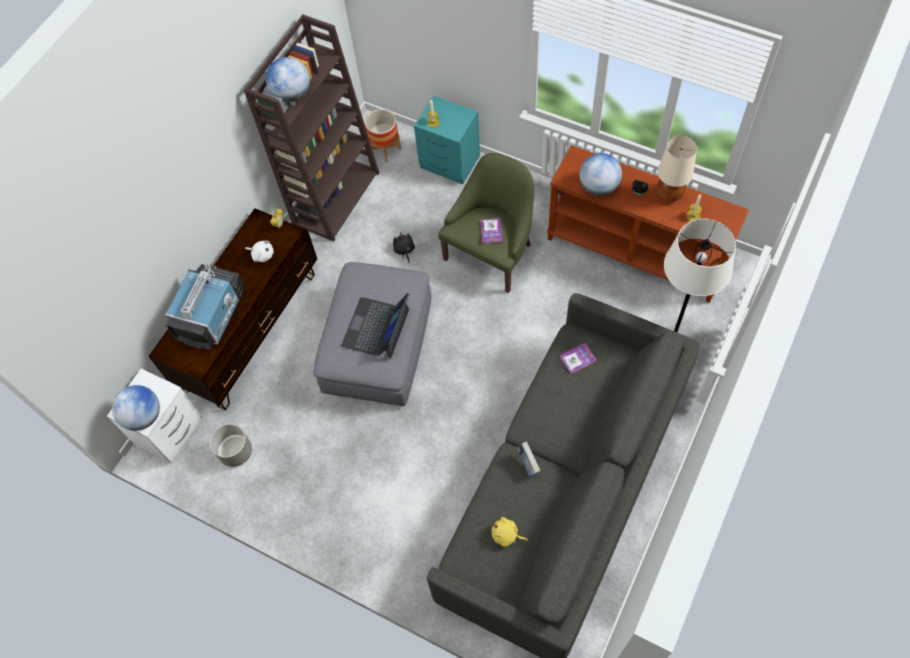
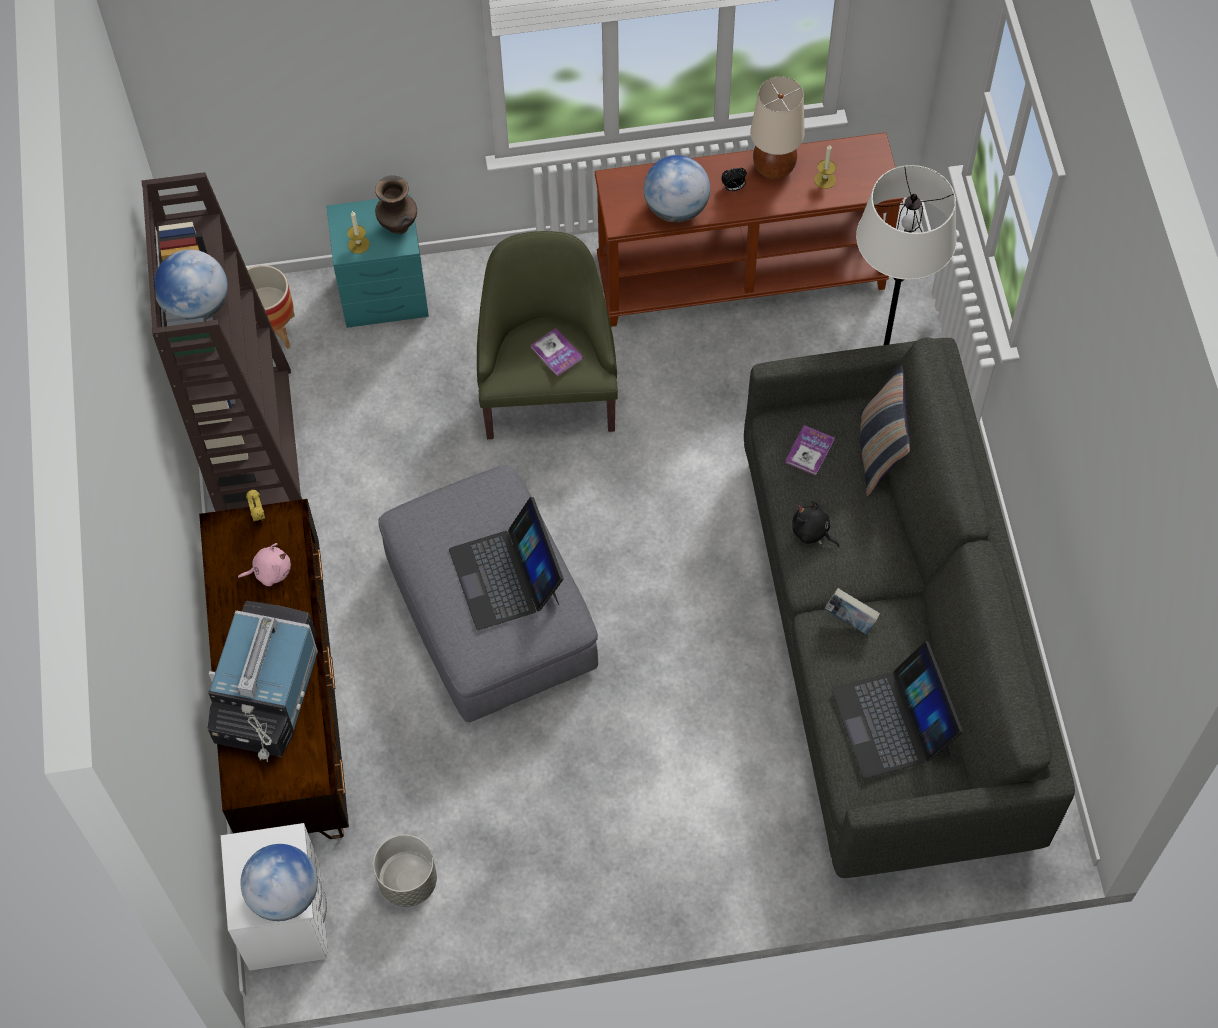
camera: 40 degrees left, 0 degrees up
television [165,263,244,349] -> television turned 150 degrees counterclockwise [207,601,318,762]
white plush toy [245,241,274,262] -> pink plush toy [238,543,291,586]
black plush toy [393,232,415,263] -> black plush toy moved to [792,500,840,547]
yellow plush toy [491,517,528,547] -> laptop [831,641,963,779]
none -> brown vase [375,175,417,234]
none -> pillow [860,365,910,496]

